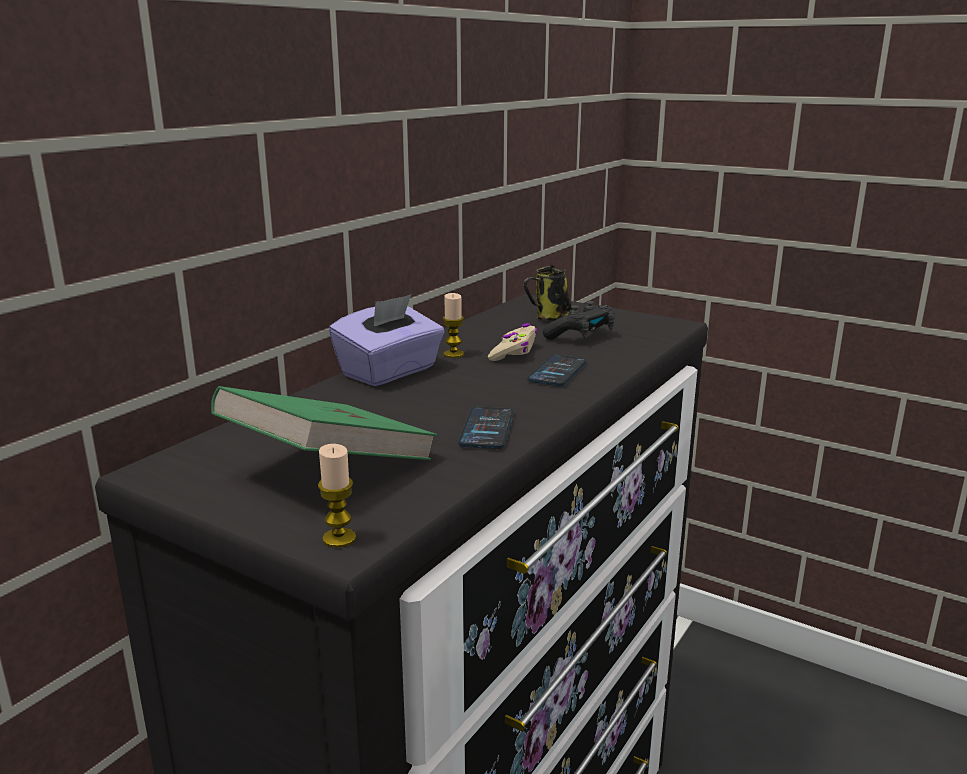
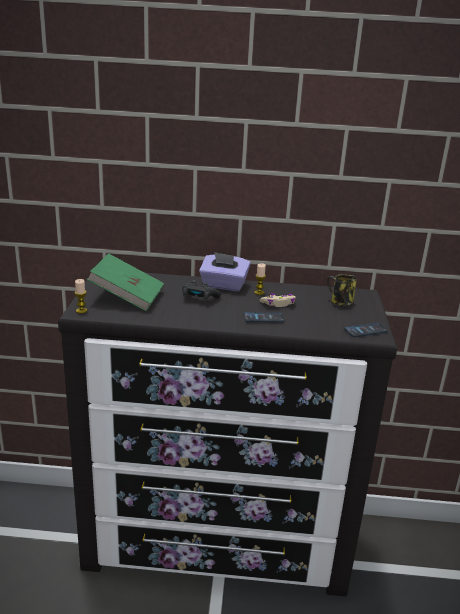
camera: 60 degrees right, 5 degrees up
phone [458,407,514,449] -> phone moved to [344,322,388,337]
black game controller [543,301,615,340] -> black game controller moved to [182,280,221,302]

